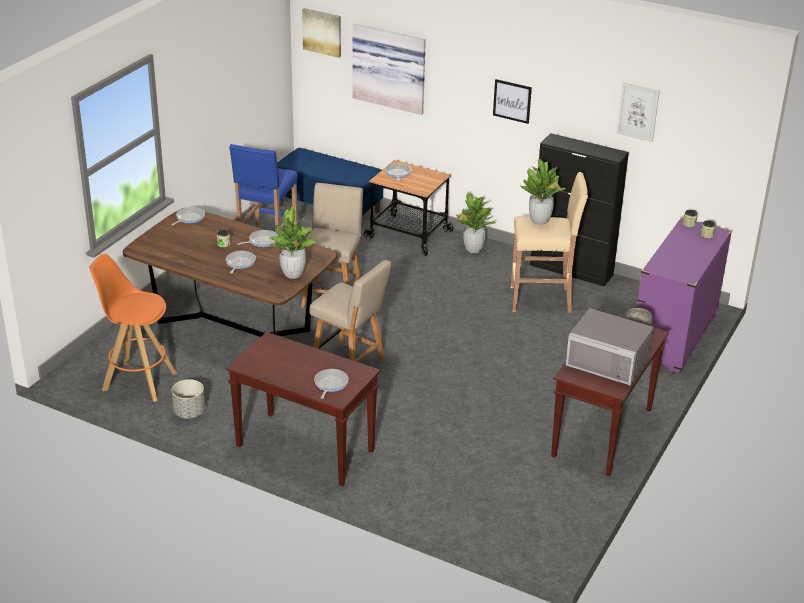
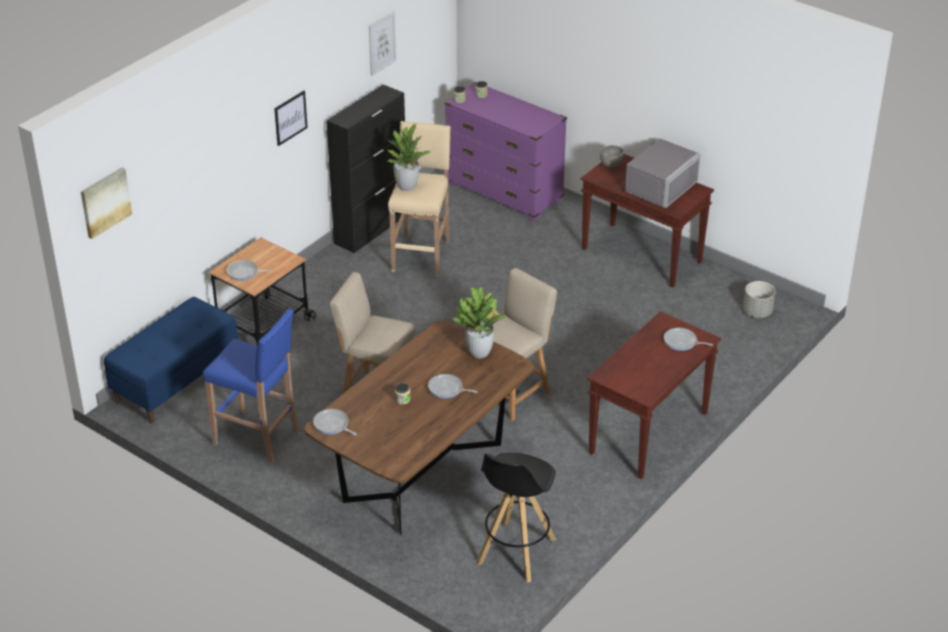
camera: 80 degrees left, 5 degrees up
orange stool [89,254,177,402] -> black stool [476,453,556,583]
grey planter [172,379,205,419] -> grey planter moved to [743,281,776,318]
frying pan [237,230,278,247] -> none
picture [352,24,426,115] -> none
potted plant [455,192,496,253] -> none

